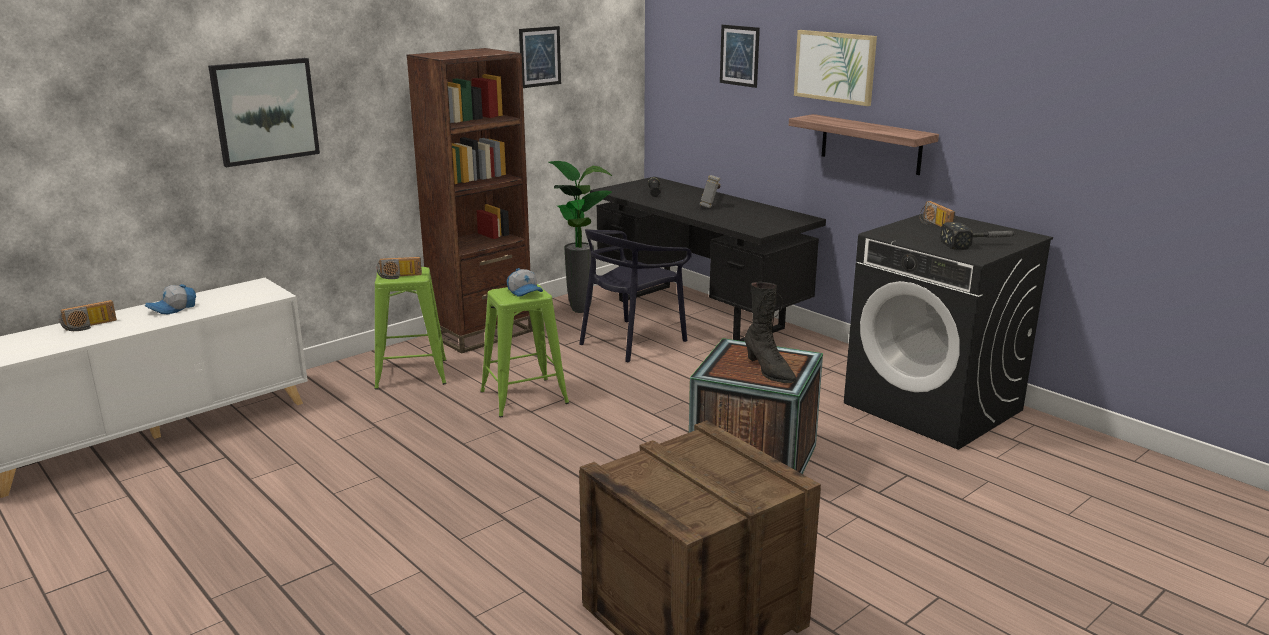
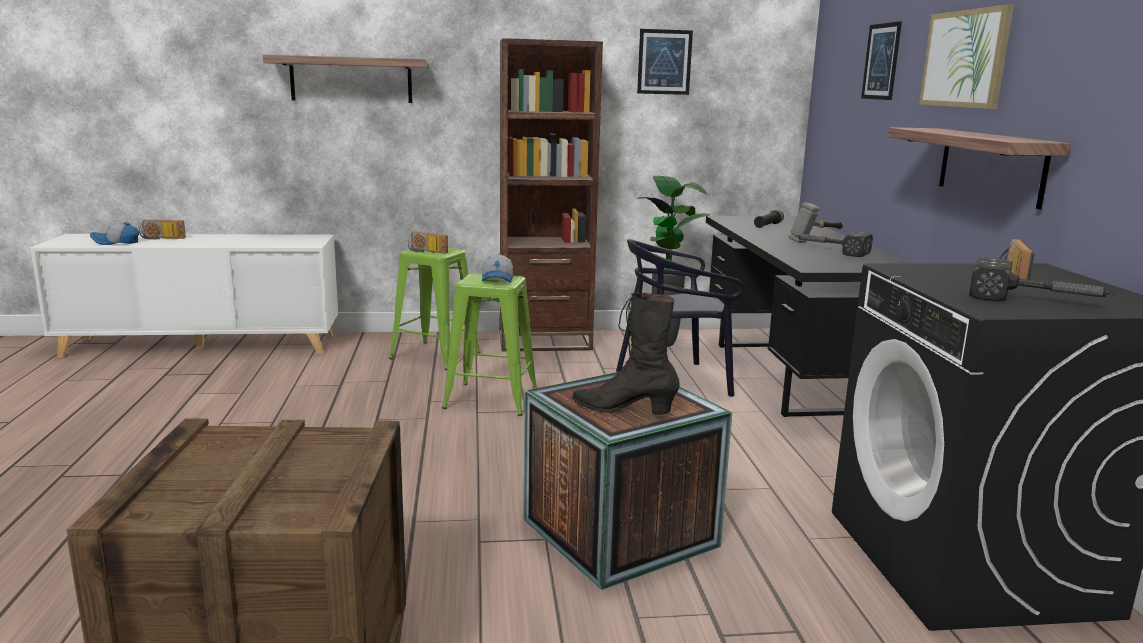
camera: 35 degrees right, 5 degrees down
cap [145,284,196,314] -> cap moved to [90,221,139,245]
picture [208,58,320,167] -> shelf [263,55,427,103]
black boot [745,282,796,384] -> black boot turned 105 degrees clockwise [572,293,680,415]
none -> hammer [795,232,873,257]

